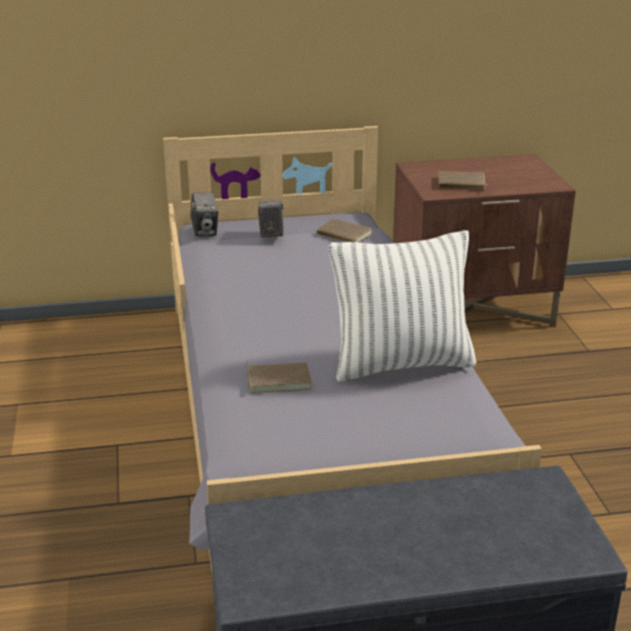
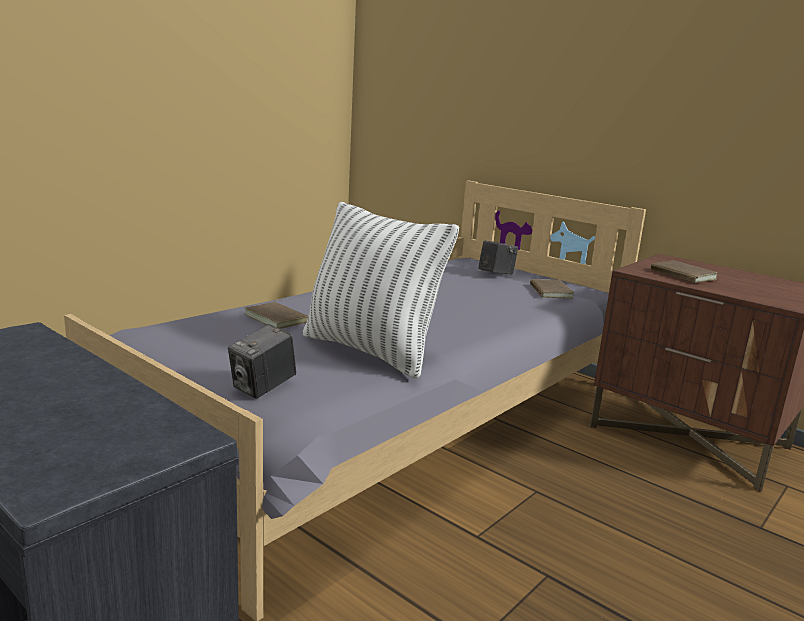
camera: 50 degrees right, 10 degrees down
camera [190,192,218,236] -> camera moved to [228,324,296,399]

